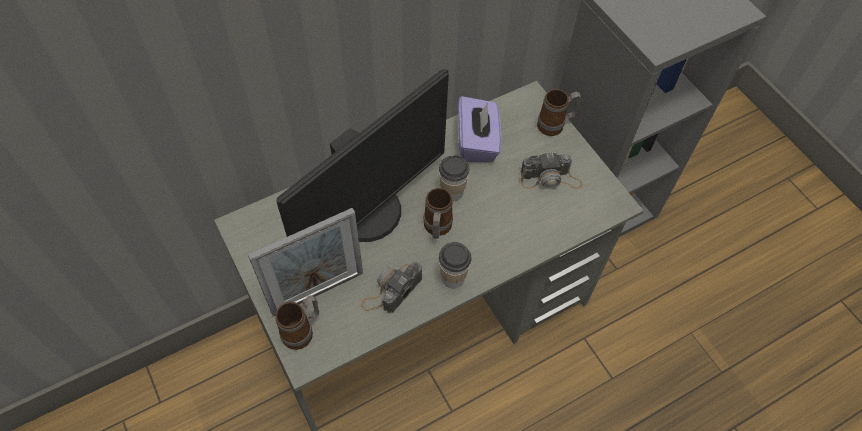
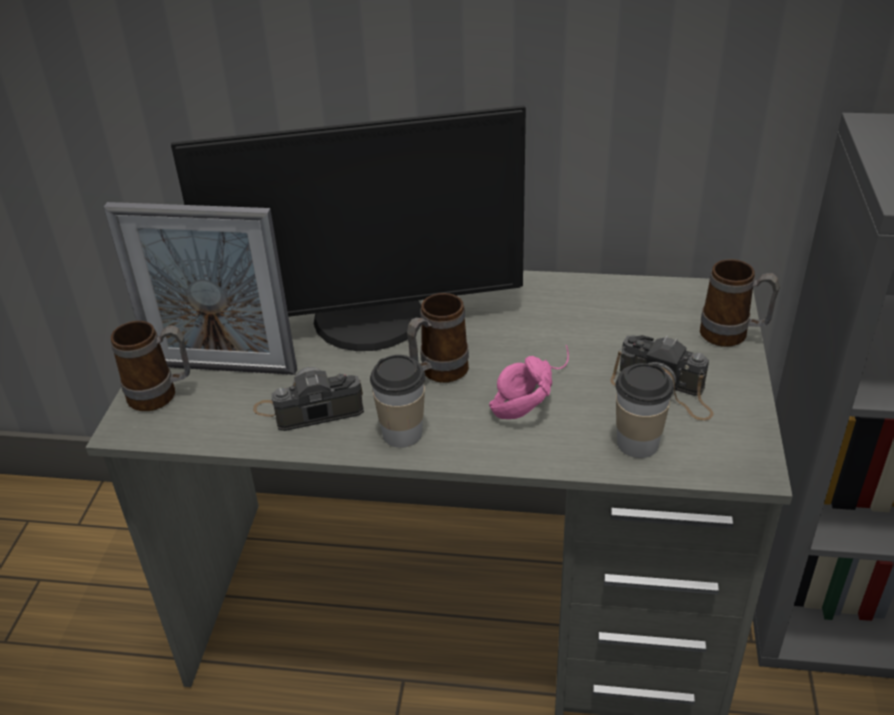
camera: 40 degrees right, 20 degrees down
cup [439,155,469,201] -> cup moved to [616,363,673,458]
purple tissue box [458,96,501,162] -> none
none -> pink headphones [489,345,569,419]

